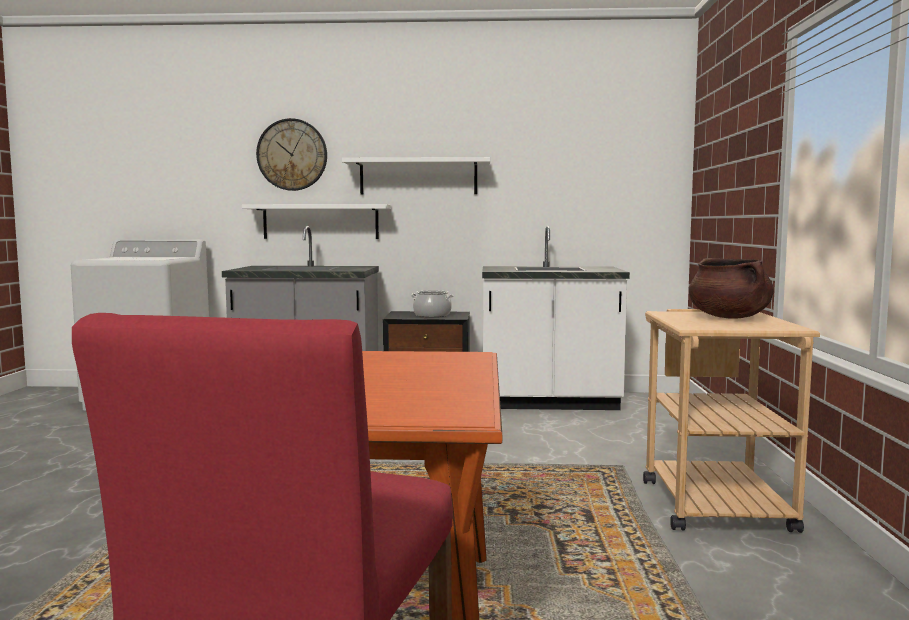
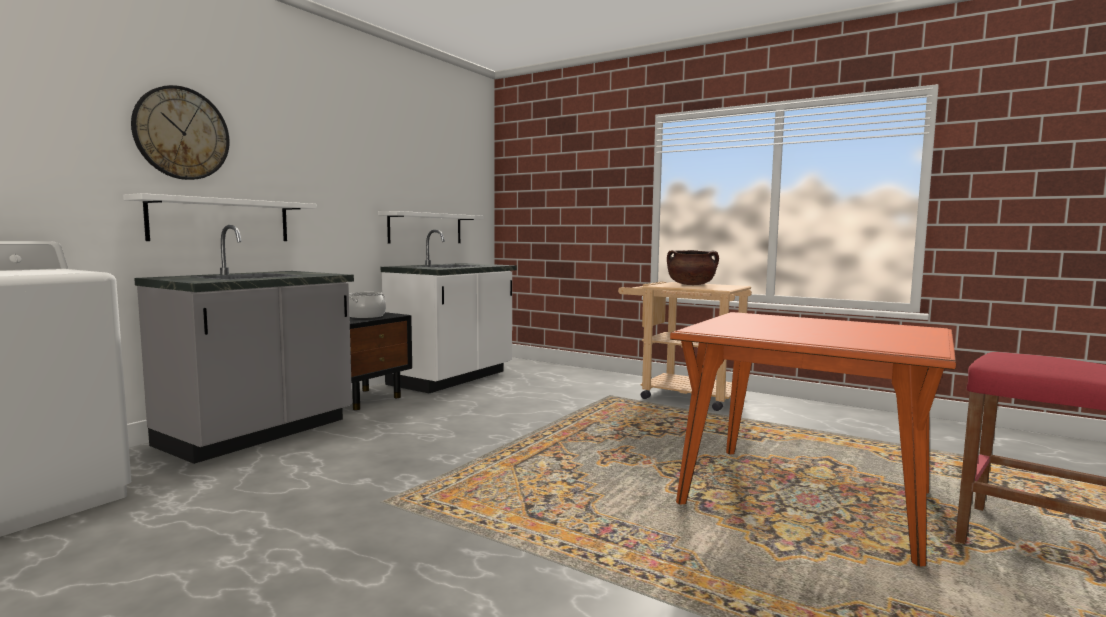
camera: 60 degrees left, 0 degrees up
white shelf [342,157,490,195] -> white shelf moved to [378,211,484,243]

